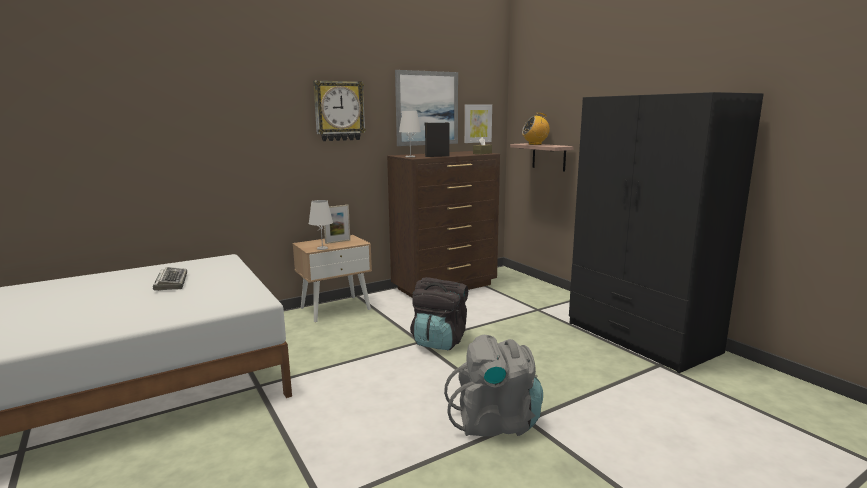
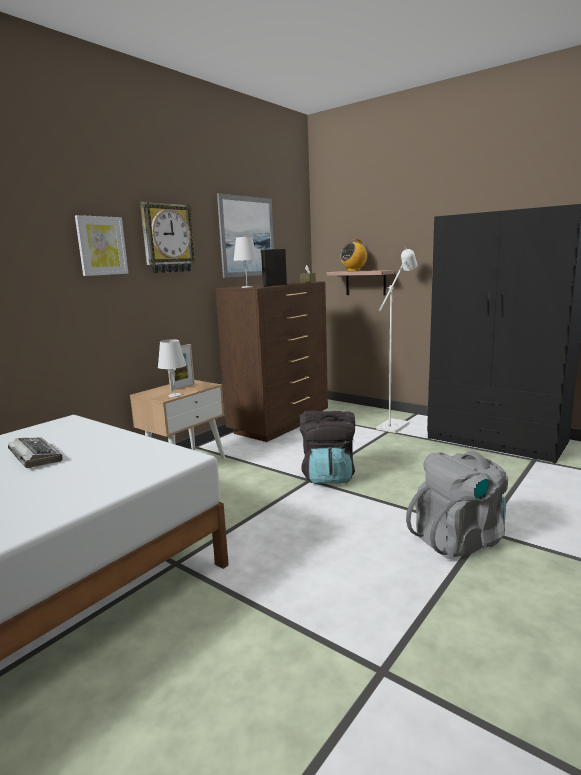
camera: 20 degrees left, 0 degrees up
picture [464,104,492,143] -> picture moved to [75,215,128,276]
none -> white floor lamp [376,248,418,433]

